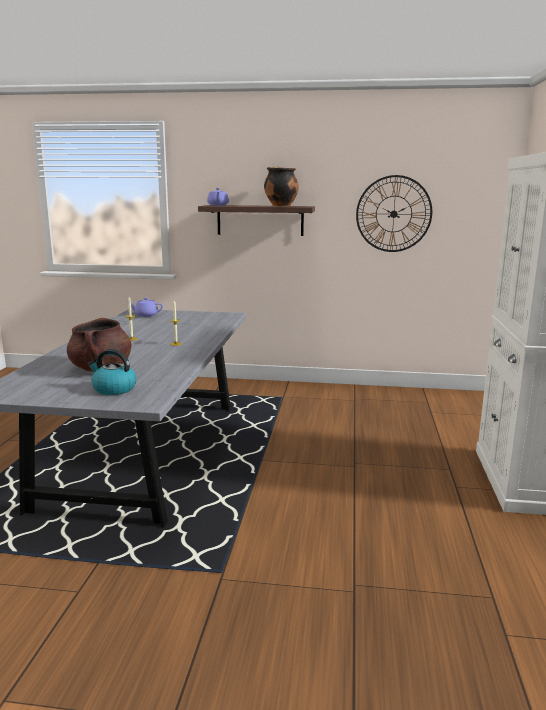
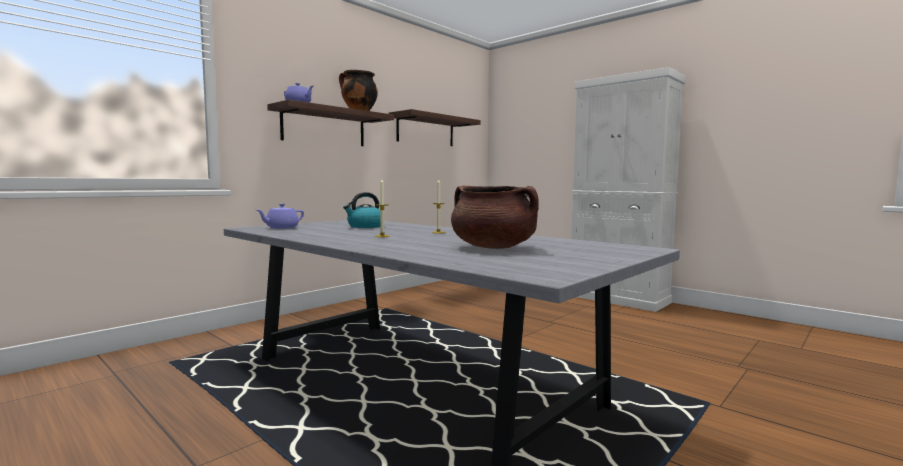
camera: 55 degrees left, 10 degrees down
kettle [88,349,137,395] -> kettle moved to [343,192,380,228]
wall clock [356,175,432,252] -> shelf [389,109,481,146]

